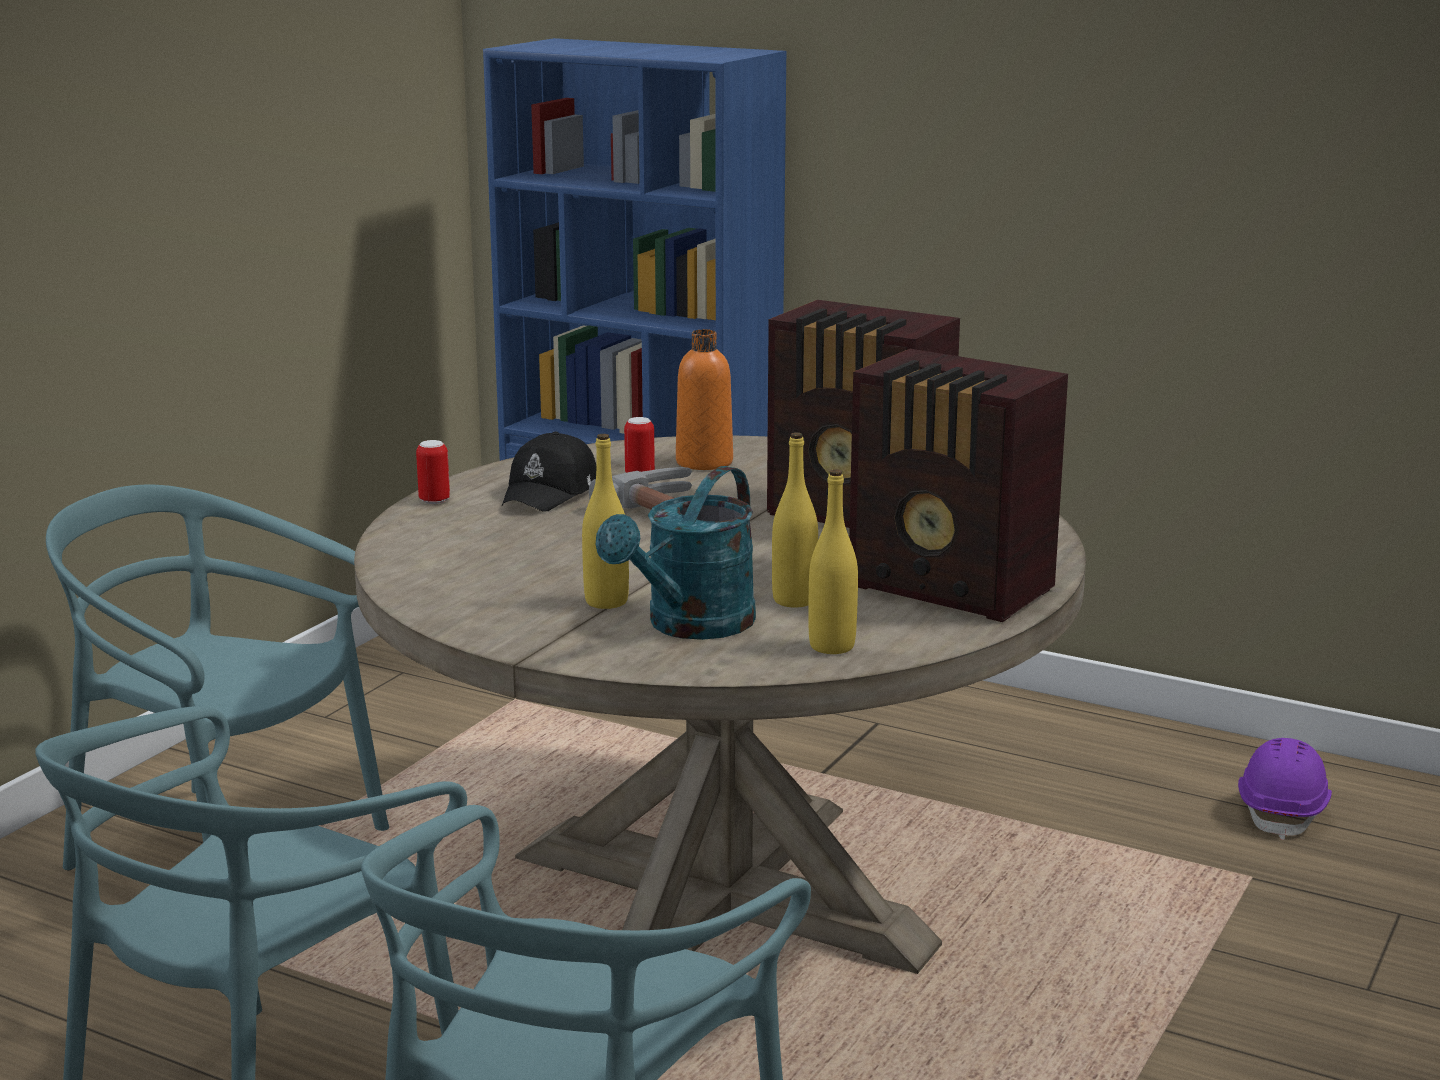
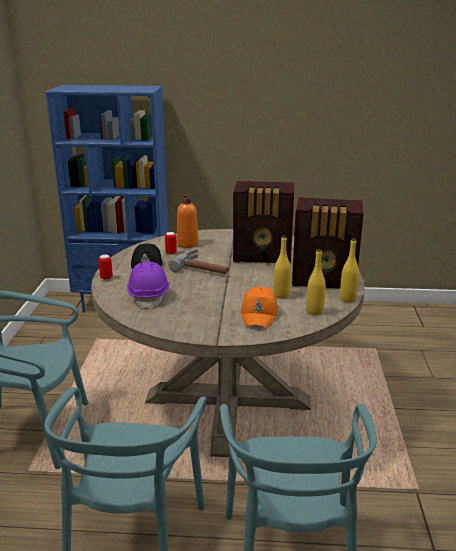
camera: 25 degrees left, 5 degrees up
yellow bottle [582,434,629,609] -> yellow bottle moved to [340,238,359,302]
turquoise watering can [596,466,756,640] -> orange cap [241,287,278,327]
purple hard hat [1238,738,1332,840] -> purple hard hat moved to [127,261,170,309]

